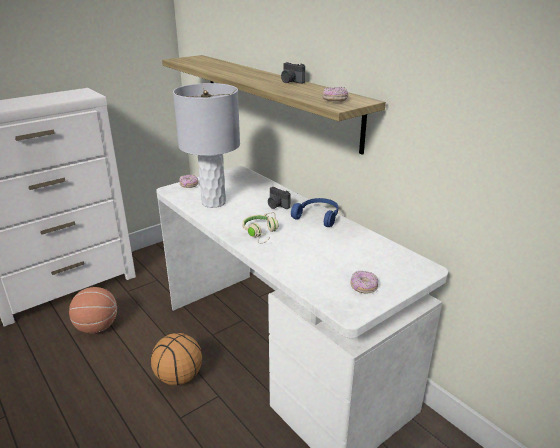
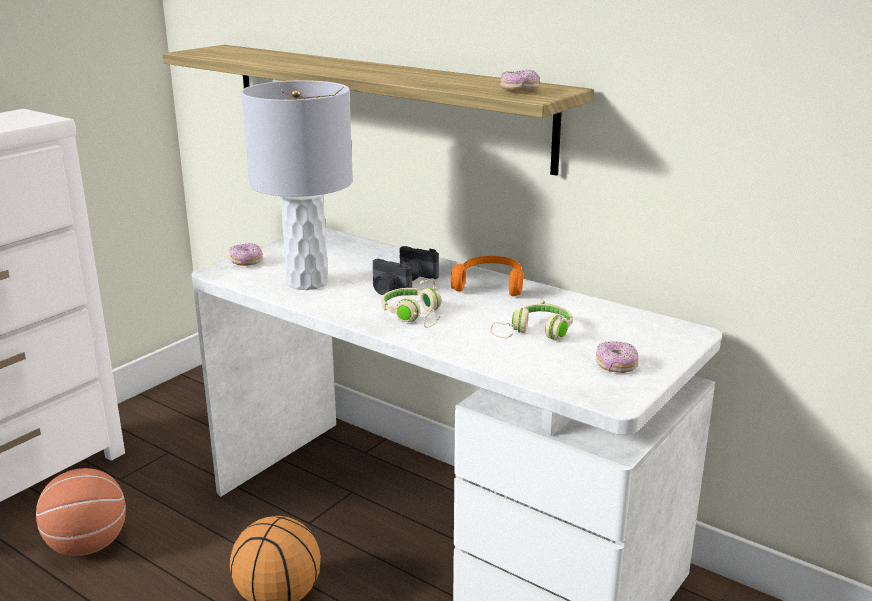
camera: 15 degrees left, 5 degrees down
camera [281,62,305,84] -> camera moved to [373,259,412,295]
blue headphones [291,198,338,227] -> orange headphones [451,256,523,296]
none -> beige headphones [490,300,573,340]

